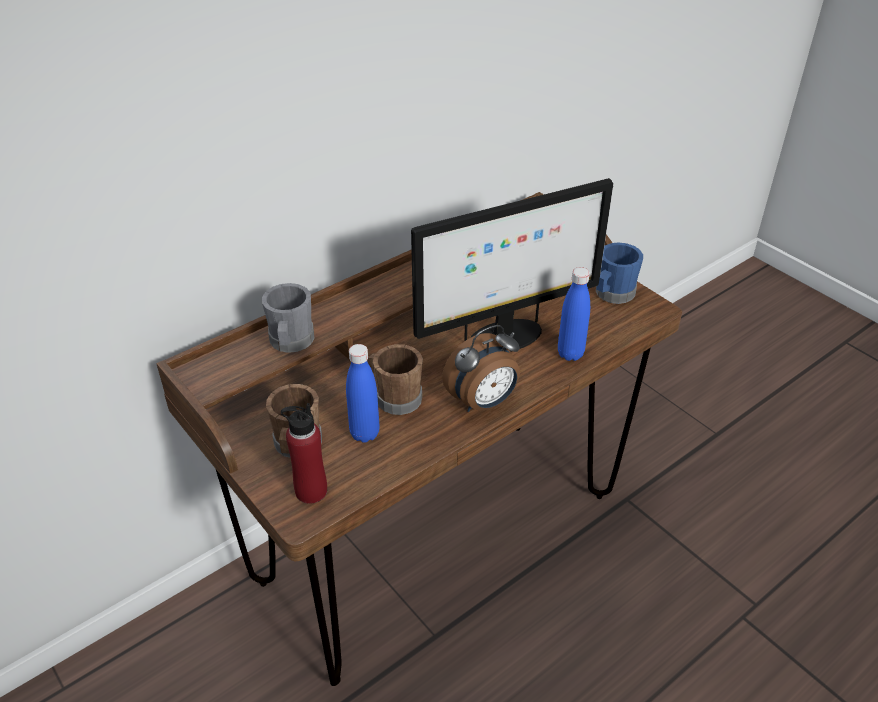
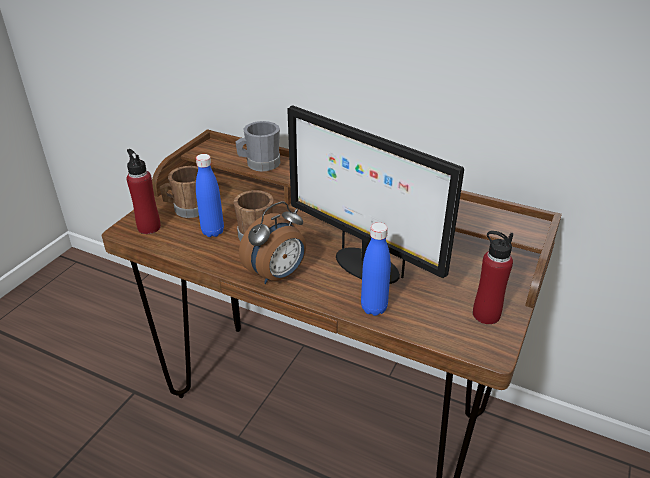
camera: 65 degrees right, 5 degrees down
alarm clock [442,325,520,412] -> alarm clock turned 75 degrees counterclockwise [239,202,306,284]
blue mug [596,242,643,304] -> red bottle [473,231,513,324]

